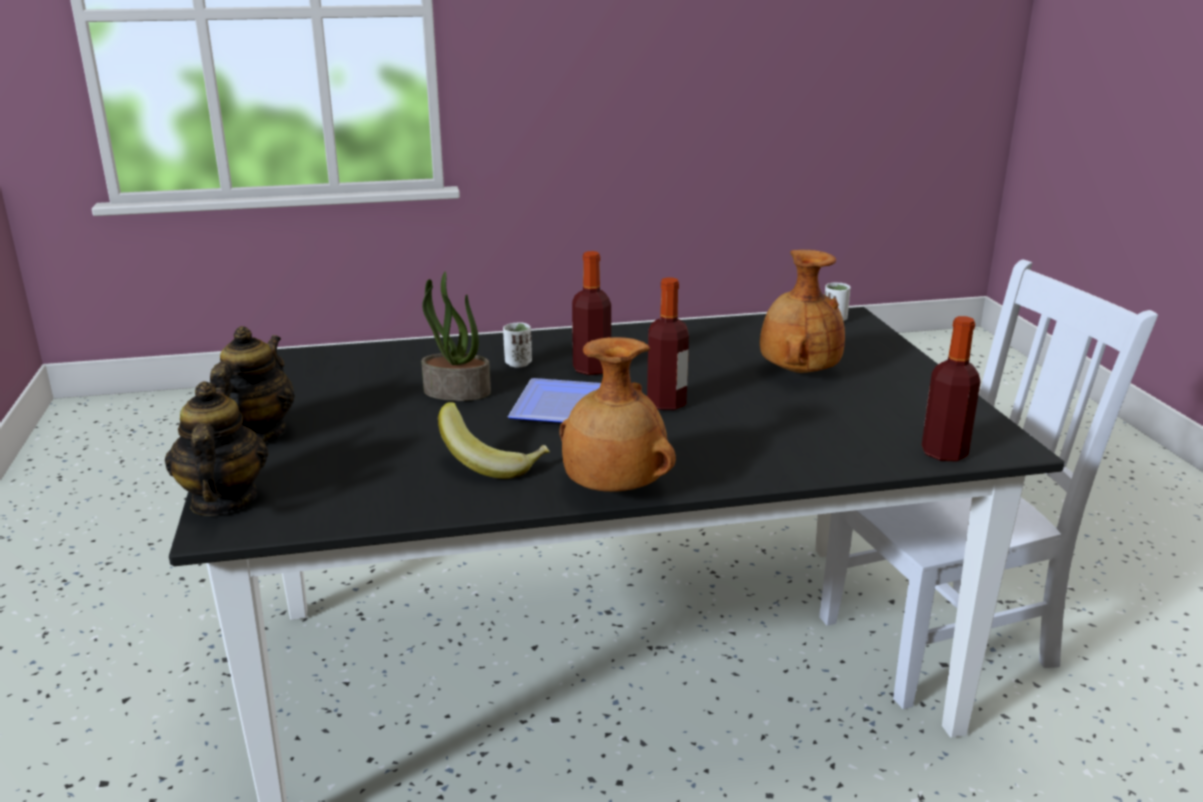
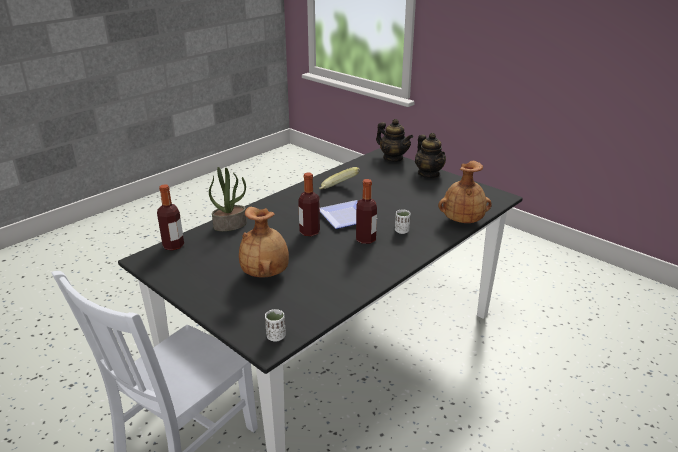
camera: 145 degrees right, 5 degrees up
potted plant [421,271,491,401] -> potted plant moved to [209,167,247,231]
brown vase [559,337,676,492] -> brown vase moved to [438,161,492,223]

